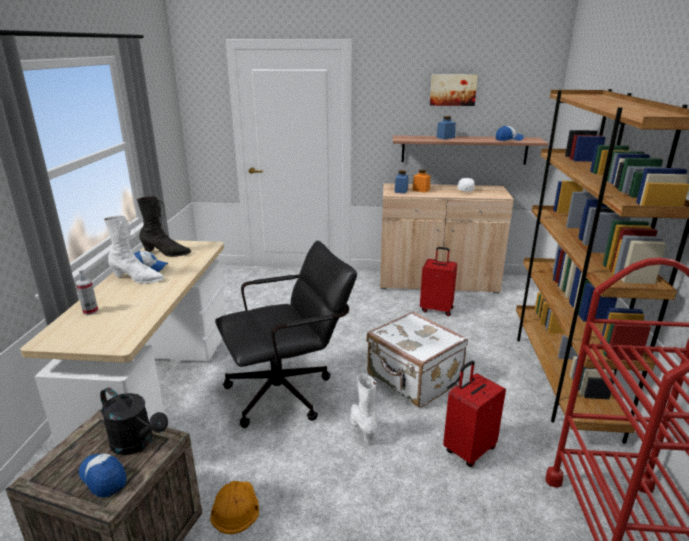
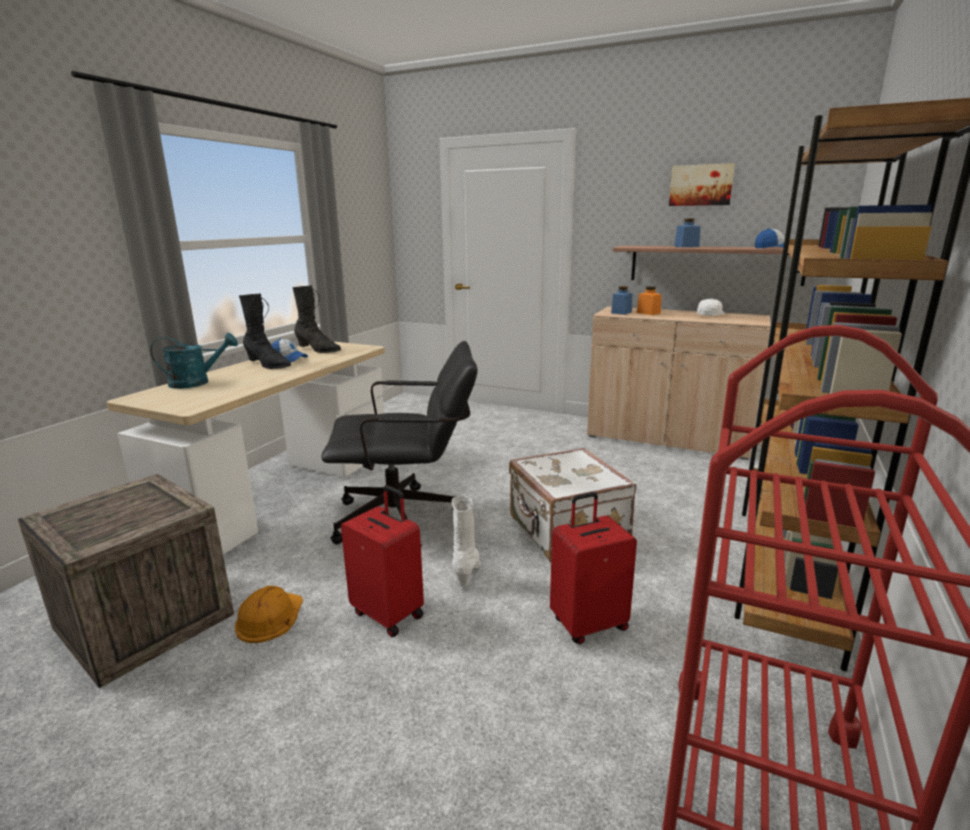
camera: 20 degrees right, 5 degrees down
spray bottle [76,269,98,315] -> turquoise watering can [150,333,238,389]
cap [79,454,127,497] -> none
black watering can [100,387,168,455] -> none
white boot [104,215,164,284] -> black boot [239,294,291,369]
red suitcase [420,247,457,316] -> red suitcase moved to [341,485,424,637]

